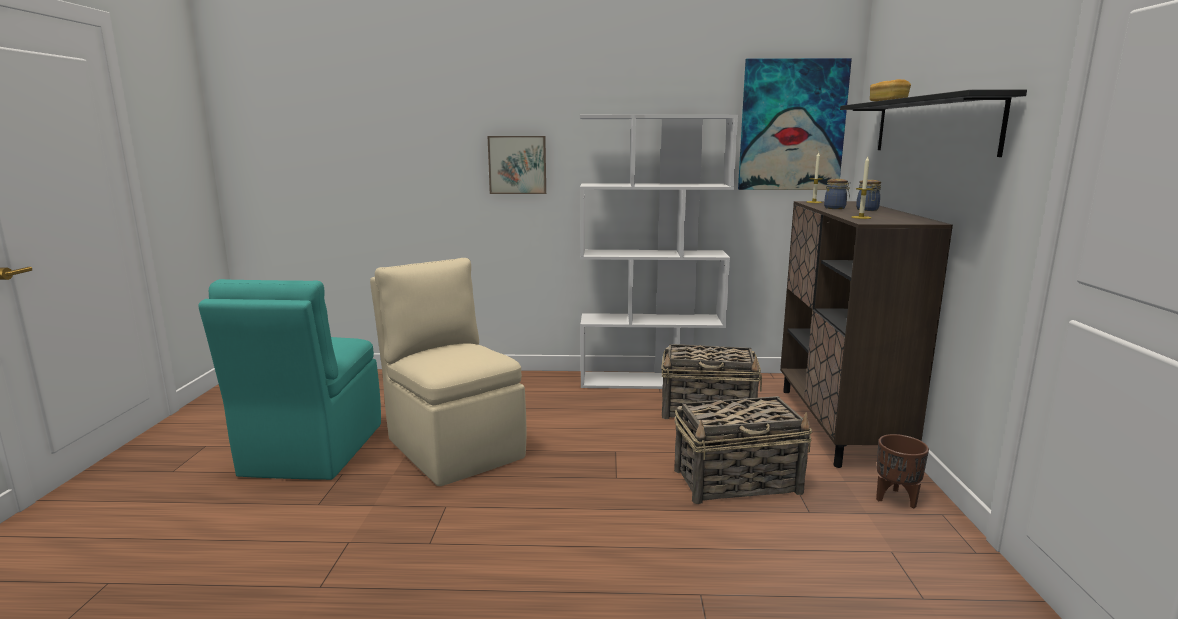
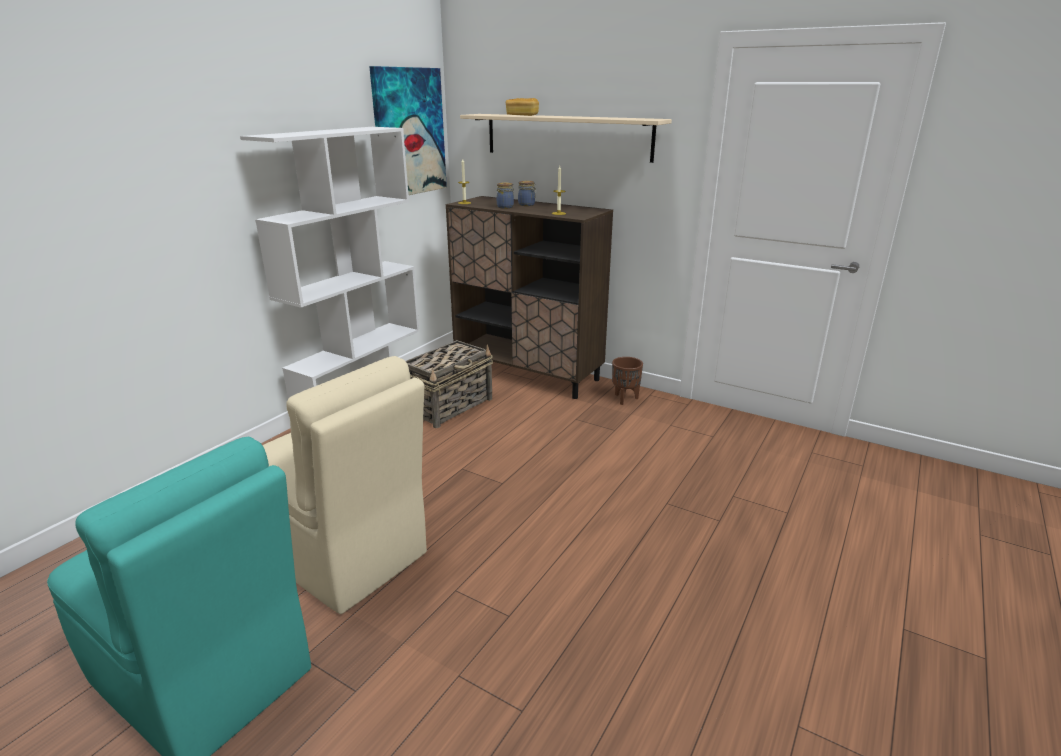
camera: 60 degrees left, 10 degrees up
beige chair [370,258,526,486] -> beige chair turned 135 degrees counterclockwise [262,356,427,614]
picture [487,136,546,194] -> none
basket [674,396,812,504] -> none
black shelf [840,90,1027,157] -> beige shelf [460,114,672,163]

